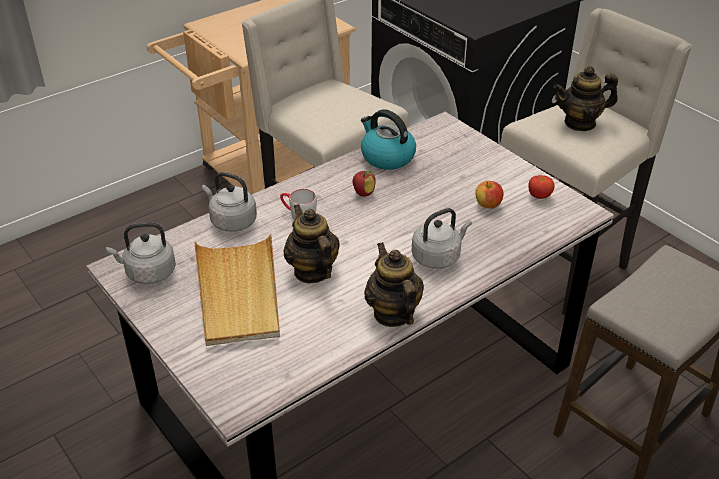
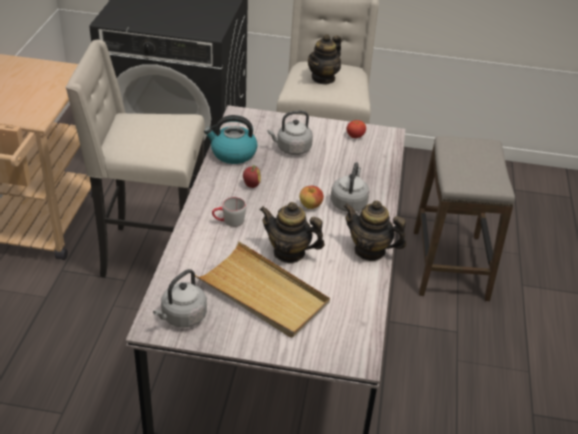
camera: 45 degrees left, 0 degrees up
grey kettle [202,172,257,232] -> grey kettle moved to [268,110,313,155]
apple [475,181,504,209] -> apple moved to [299,186,324,209]

